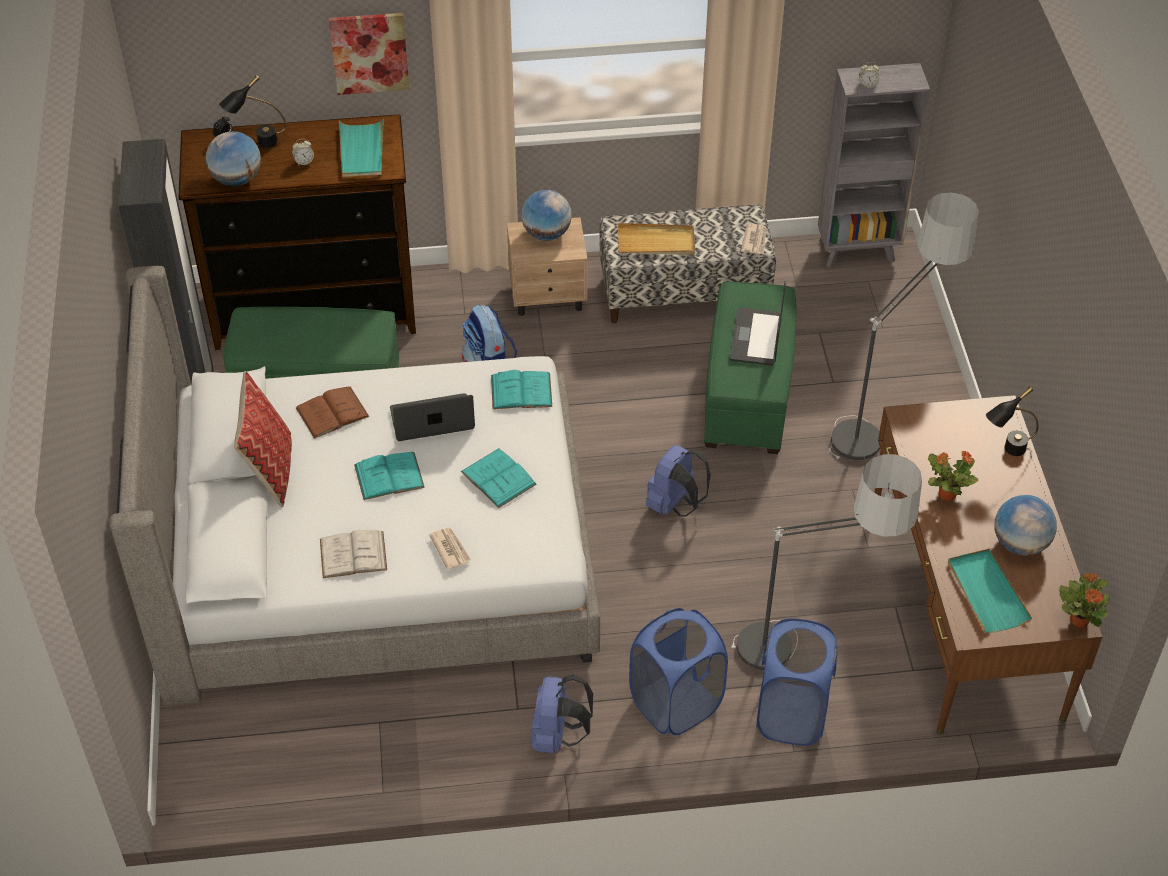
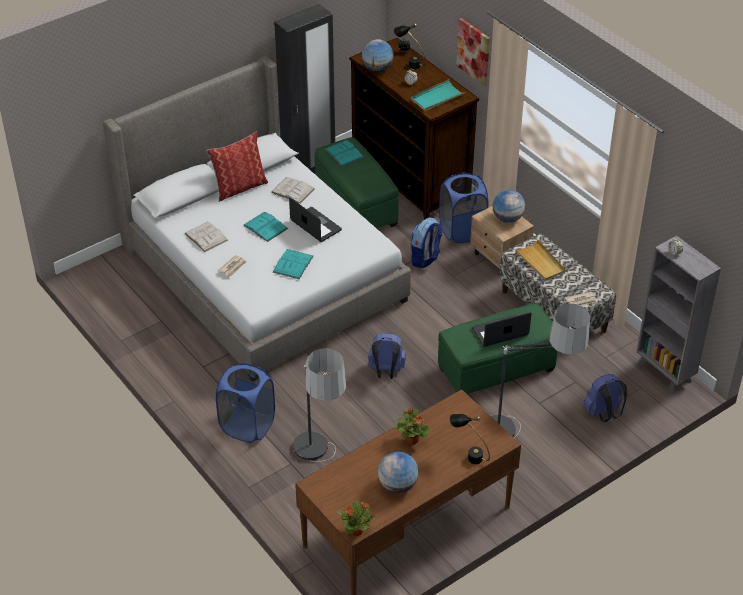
camera: 60 degrees right, 5 degrees down
brown book [296,386,369,439] -> white book [271,177,315,204]
turquoise book [491,370,552,409] -> turquoise book moved to [324,140,364,167]
blue backpack [531,674,593,753] -> blue backpack moved to [583,374,627,422]
blue laundry basket [756,619,837,746] -> blue laundry basket moved to [439,173,488,243]
turquoise tray [948,549,1032,633] -> none

